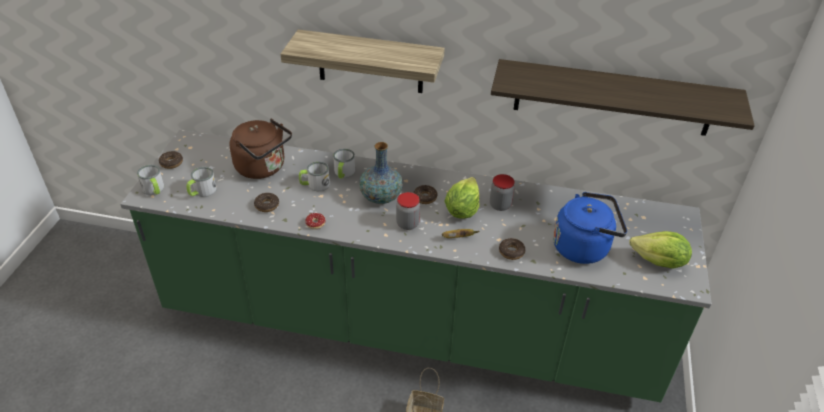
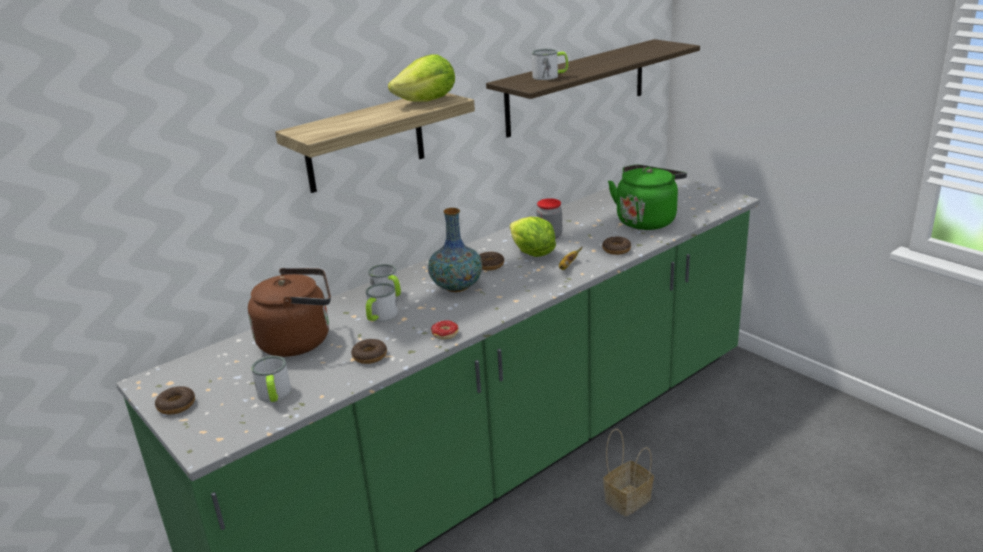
camera: 50 degrees left, 15 degrees down
mug [137,165,164,195] -> mug moved to [532,49,568,80]
jar [396,192,420,230] -> none
blue kettle [553,192,627,264] -> green kettle [608,164,687,230]
lettuce [630,231,692,269] -> lettuce moved to [388,54,455,102]

